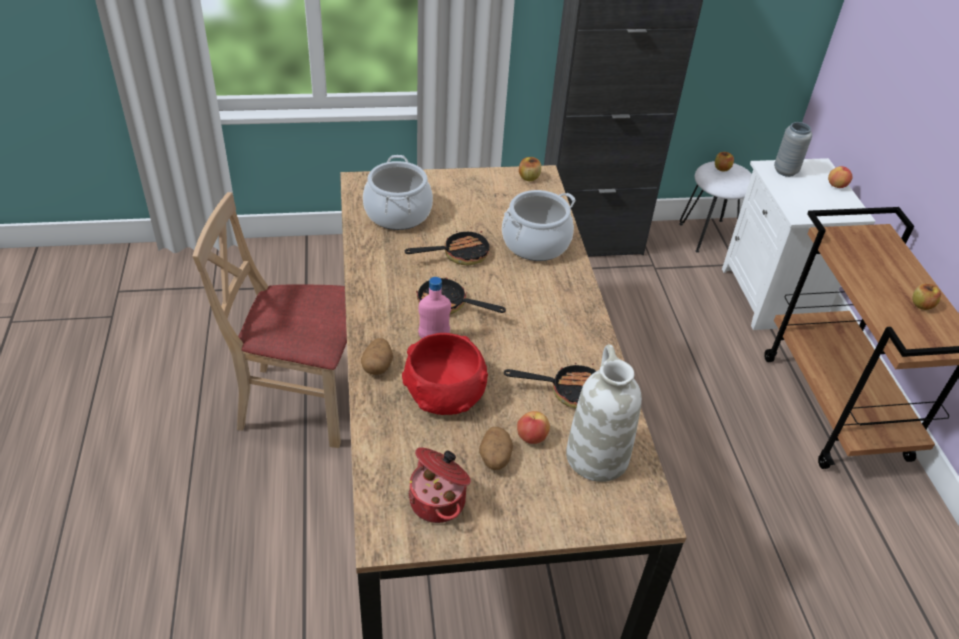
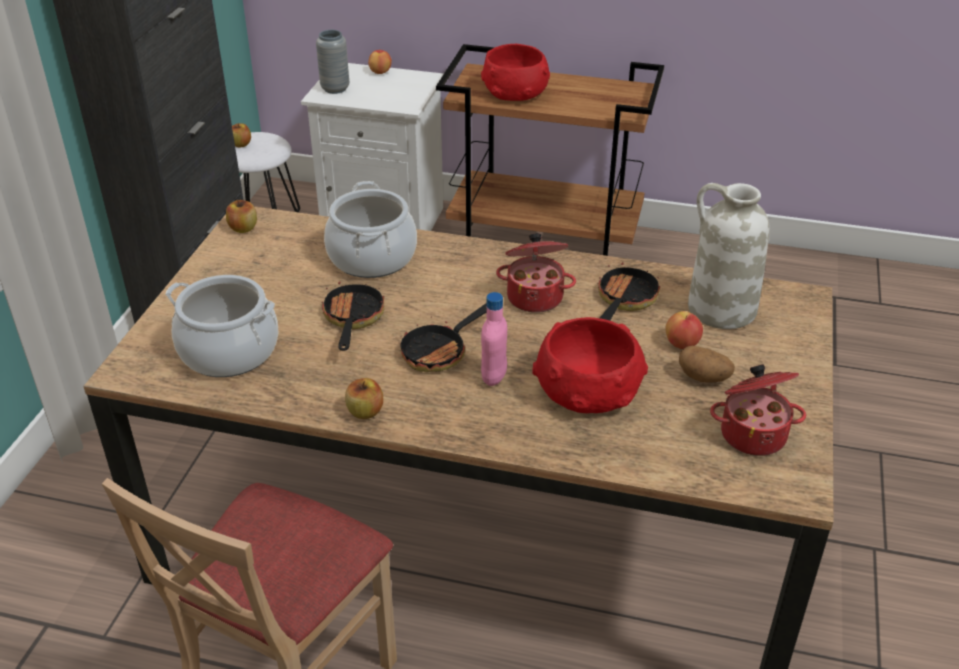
camera: 65 degrees left, 5 degrees down
potato [361,338,393,375] -> none
apple [912,284,941,310] -> apple moved to [345,378,383,419]
none -> red bowl [481,44,550,101]
none -> cooking pot [496,233,576,313]

